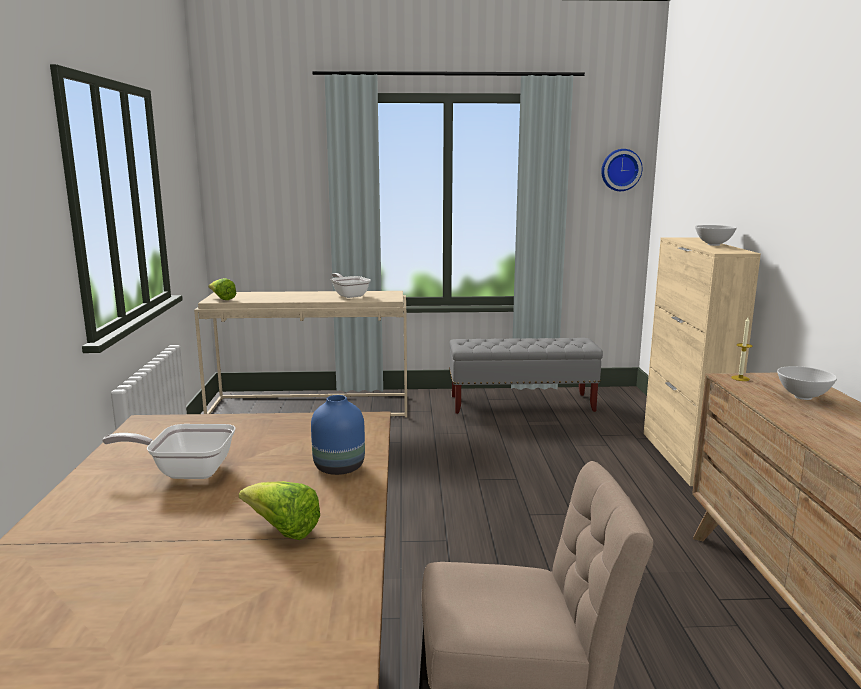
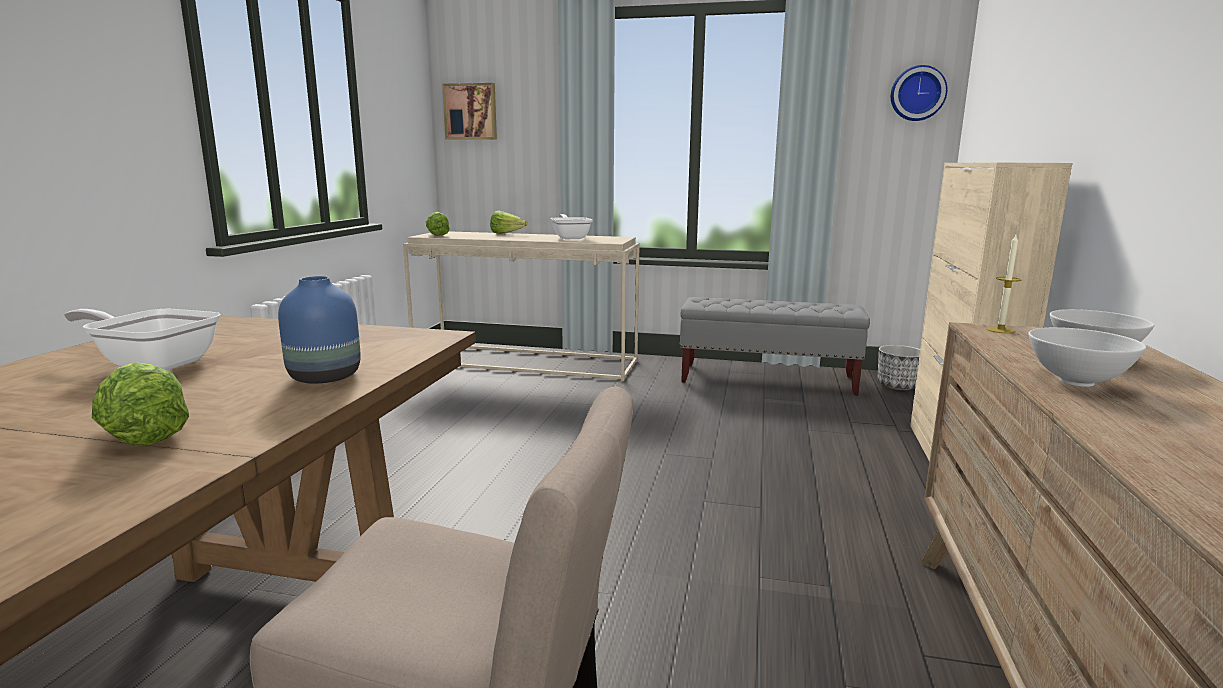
camera: 15 degrees right, 0 degrees up
white bowl [695,225,737,246] -> white bowl moved to [1029,327,1146,387]
none -> picture [442,83,497,140]
none -> lettuce [490,211,527,234]
none -> planter [877,345,920,390]

